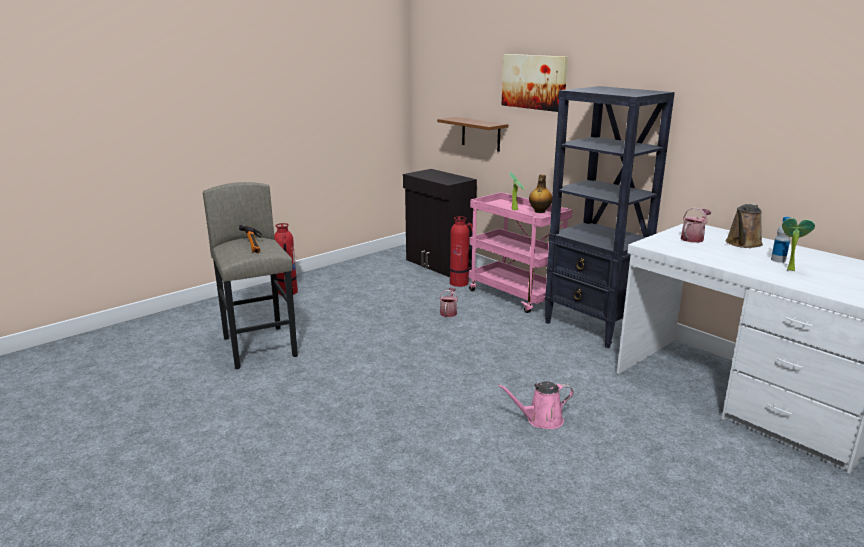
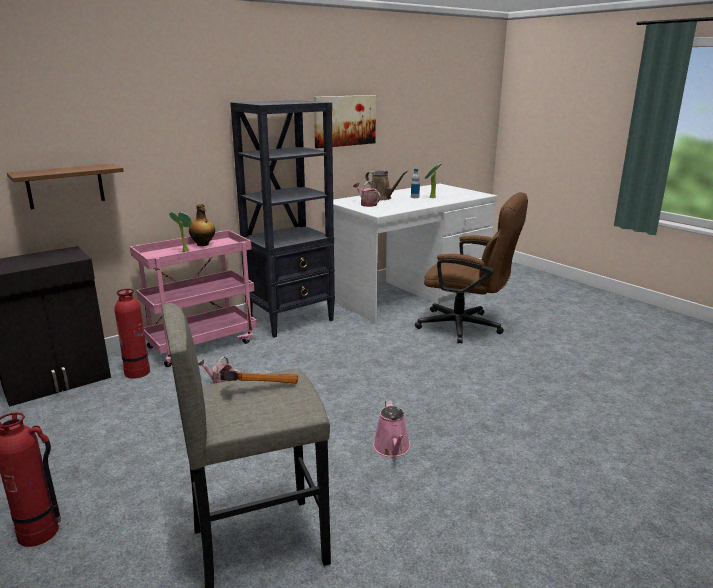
camera: 85 degrees left, 0 degrees up
pink watering can [498,381,574,429] -> pink watering can moved to [373,400,410,457]
picture [501,54,568,112] -> picture moved to [314,95,376,148]
none -> brown office chair [415,192,528,343]

